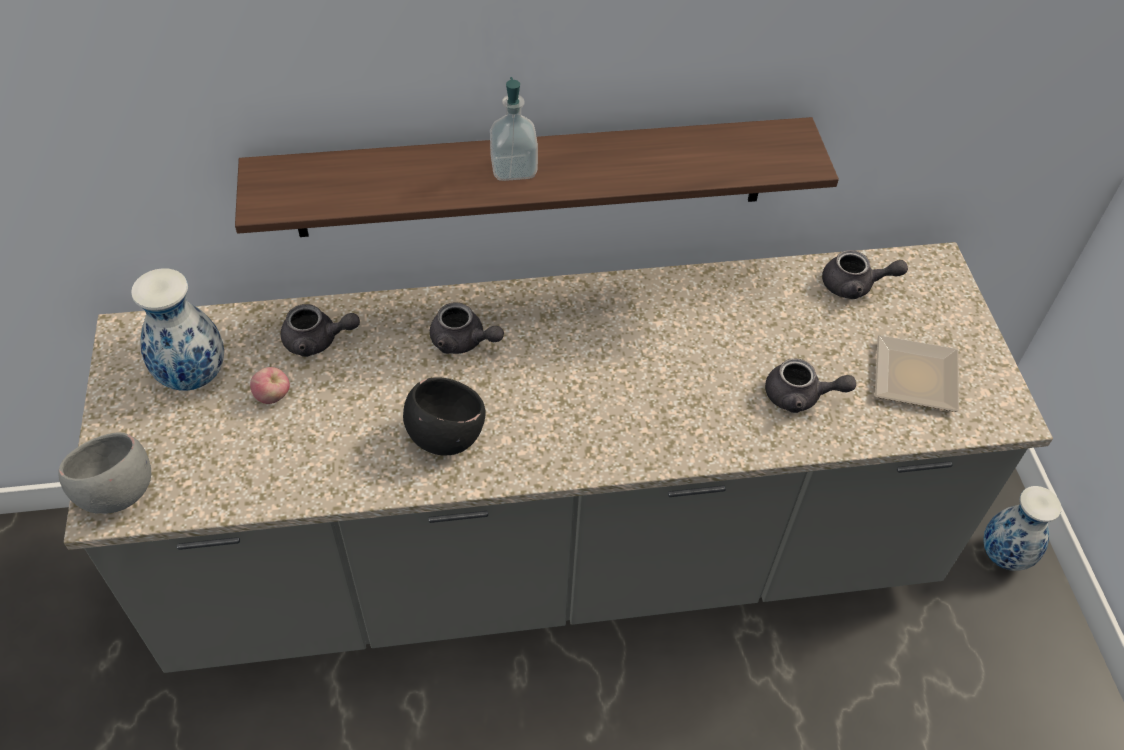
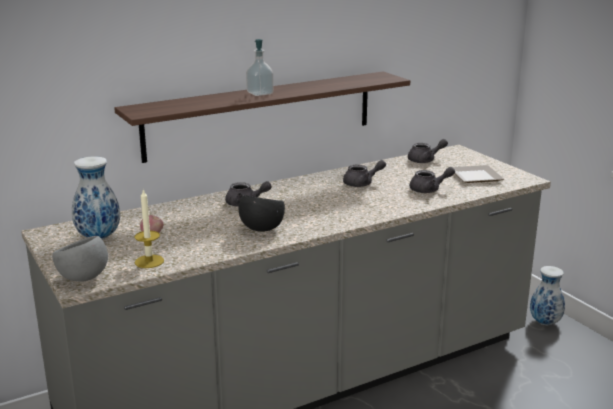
camera: 20 degrees left, 30 degrees down
grey teapot [281,304,360,357] -> grey teapot moved to [343,160,386,187]
none -> candle [135,189,164,268]

